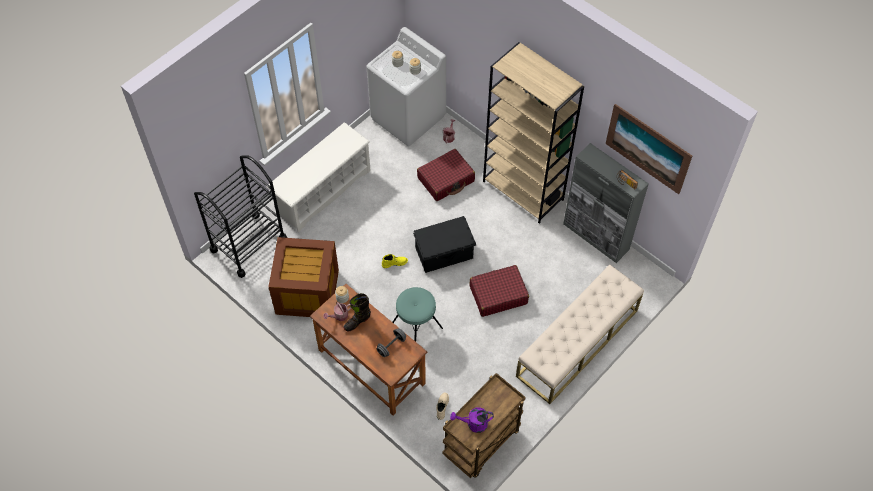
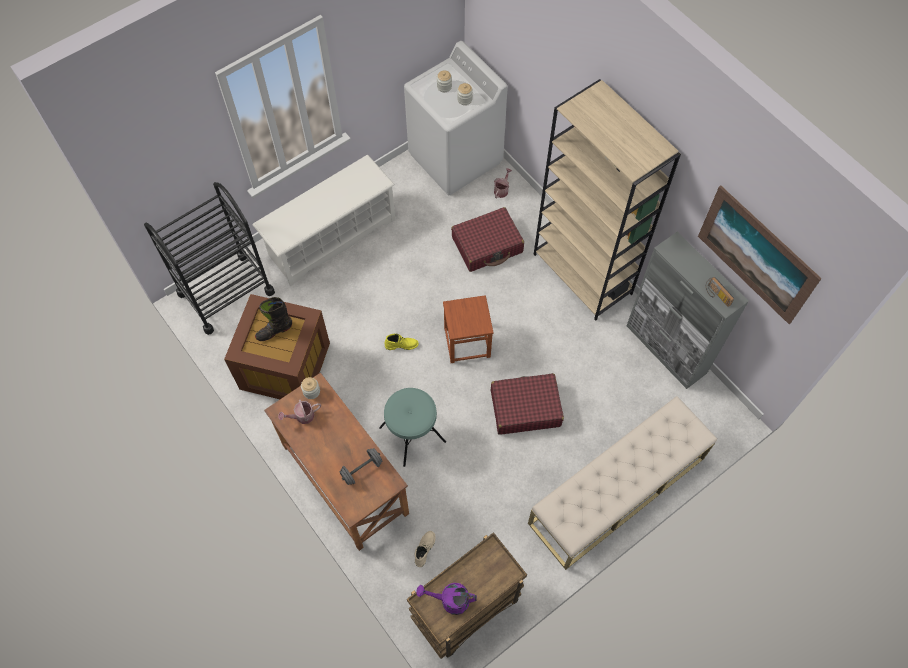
camera: 10 degrees right, 5 degrees up
black boot [343,293,371,331] -> black boot moved to [255,297,292,341]
black storage box [413,216,476,273] -> brown stool [443,295,494,363]

